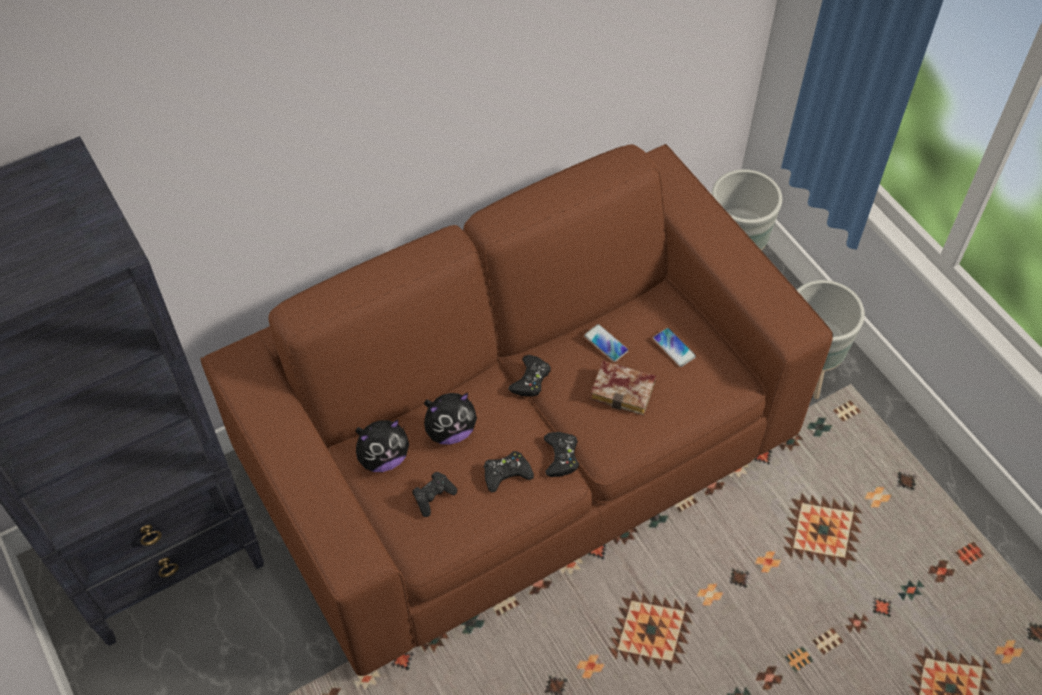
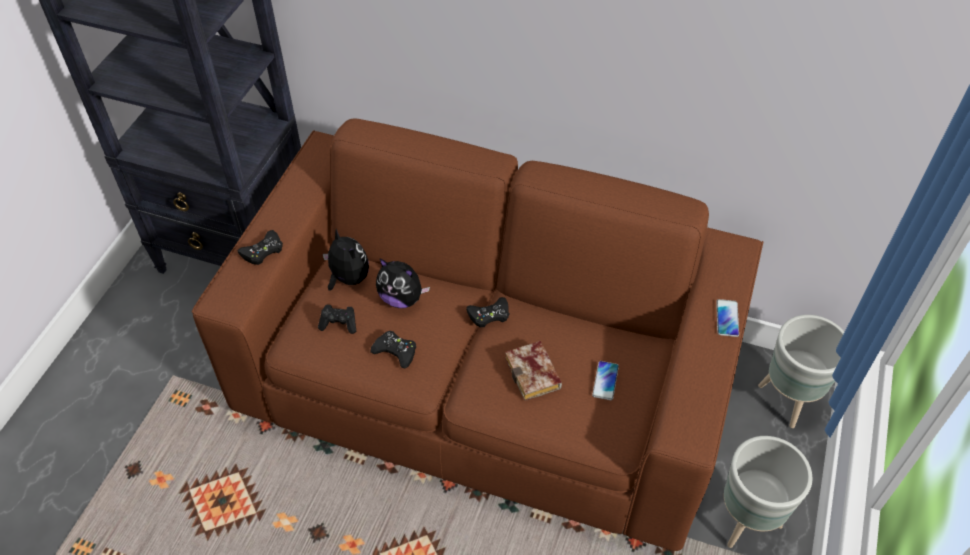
camera: 50 degrees right, 5 degrees down
plush toy [355,420,409,472] -> plush toy turned 150 degrees counterclockwise [323,229,369,291]
black game controller [544,432,579,477] -> black game controller moved to [237,230,283,265]
phone [584,324,629,362] -> phone moved to [716,299,739,337]

